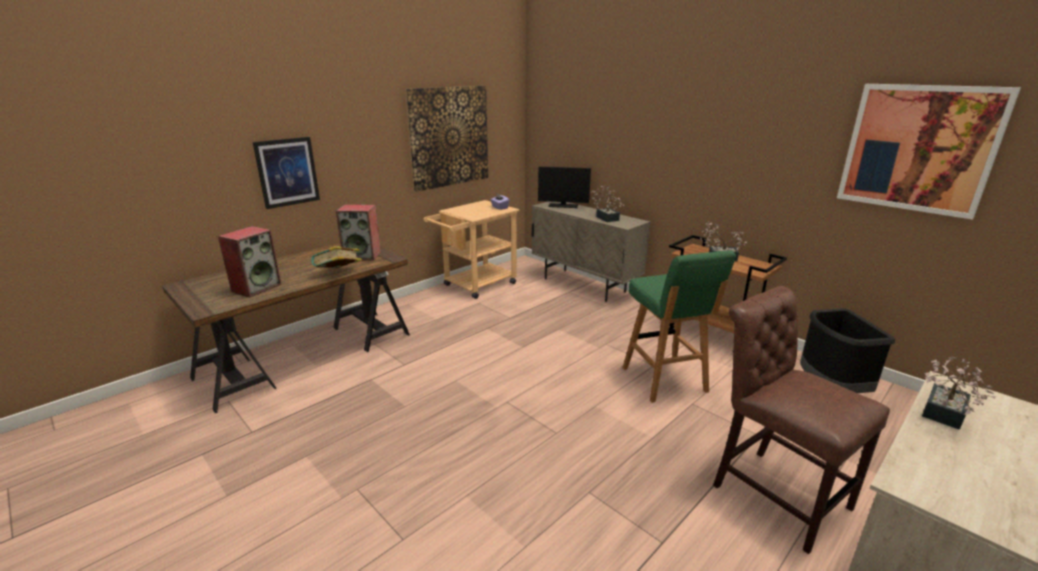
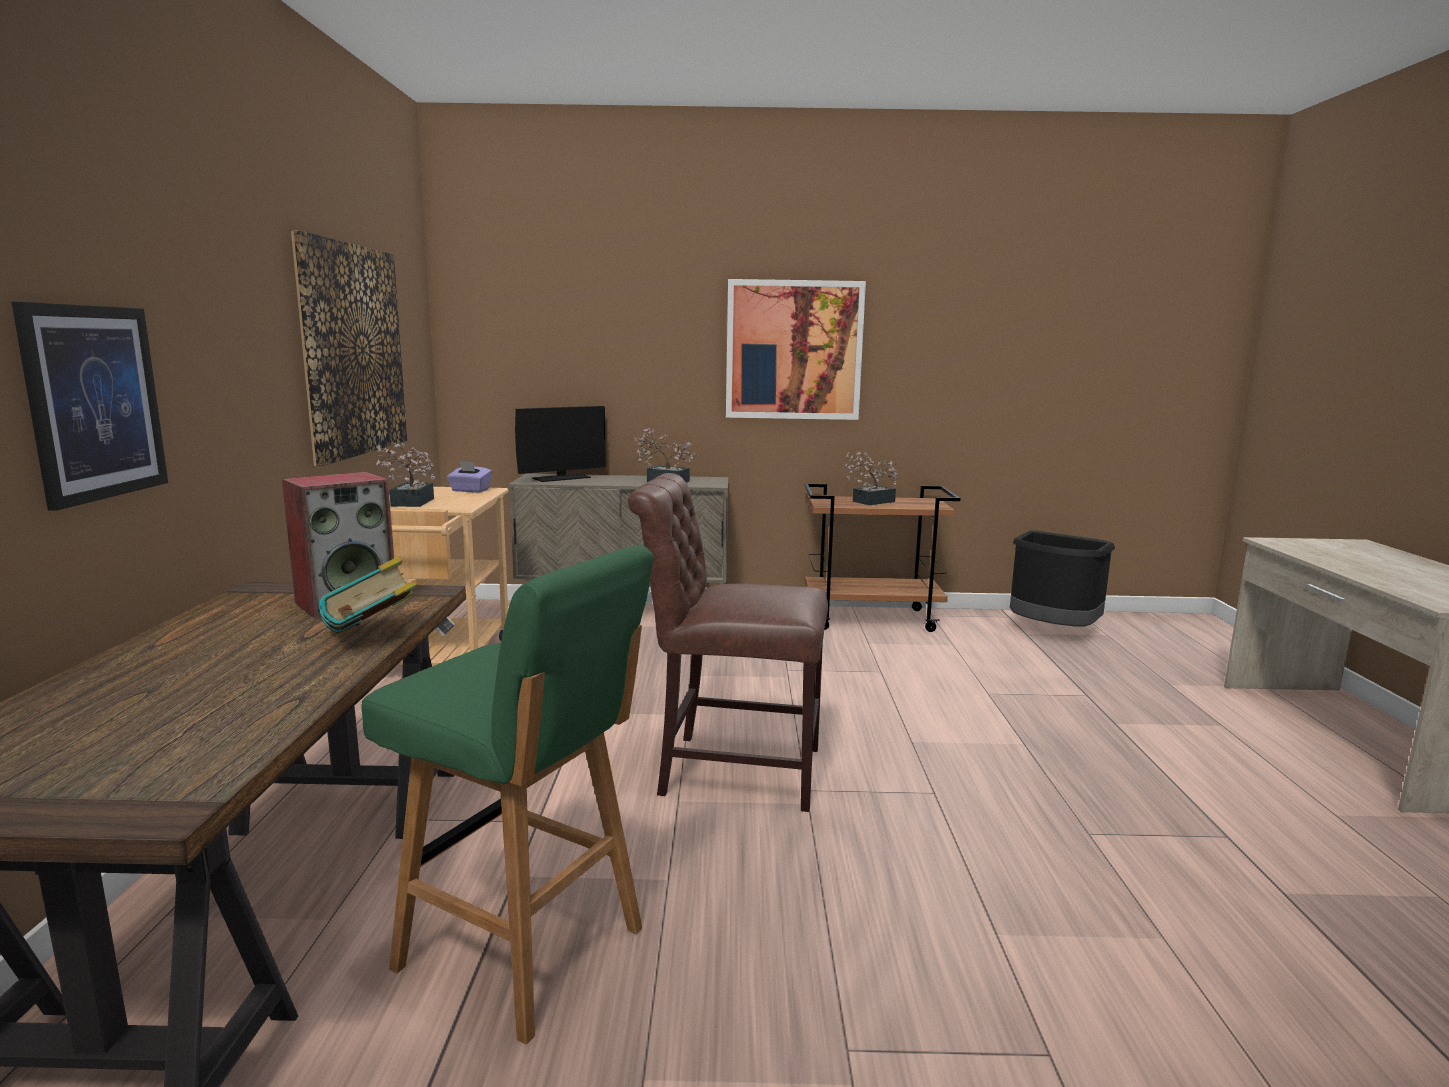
camera: 45 degrees left, 10 degrees down
speaker [218,226,281,297] -> none
green stool [622,251,736,403] -> green stool moved to [361,545,654,1045]
brown chair [713,286,890,554] -> brown chair moved to [628,473,828,812]
picture [837,84,1021,220] -> picture moved to [726,279,866,420]
potted plant [922,357,996,430] -> potted plant moved to [376,442,435,507]

